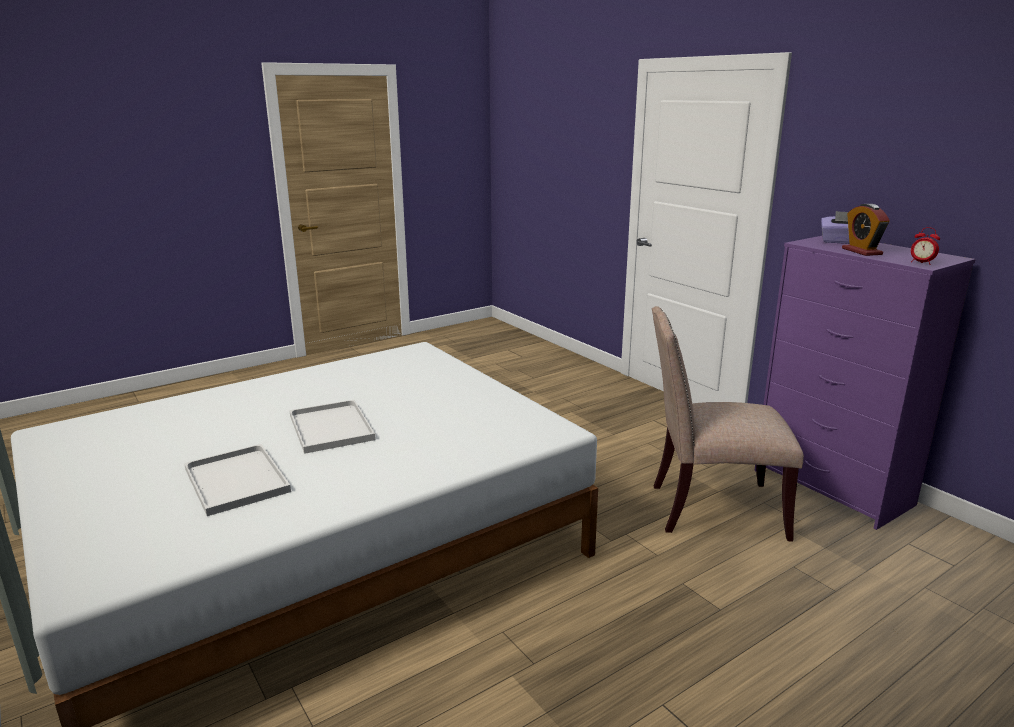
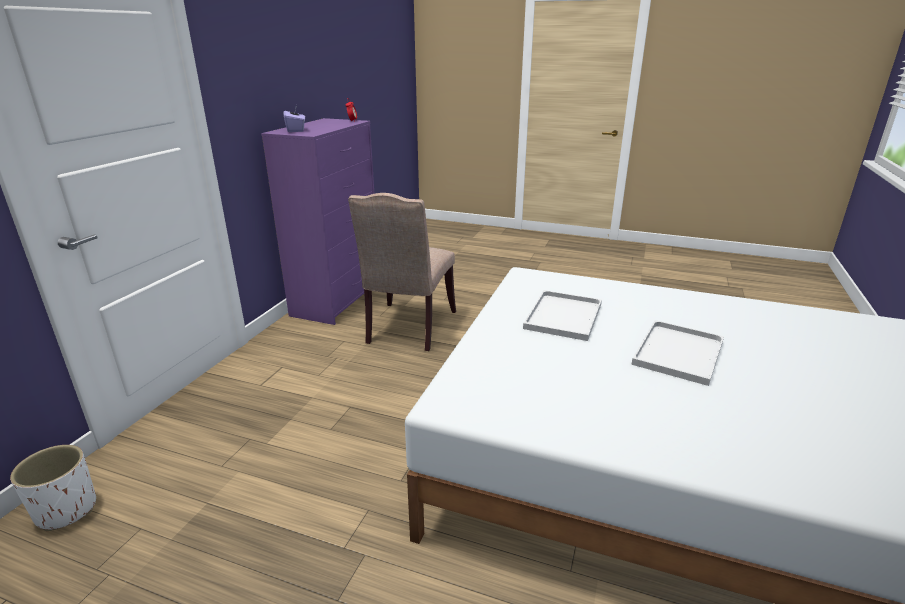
camera: 125 degrees left, 5 degrees up
white tray [184,444,291,516] -> white tray moved to [523,290,602,341]
beige chair [652,306,804,541] -> beige chair turned 45 degrees clockwise [348,193,456,351]
alarm clock [842,204,890,256] -> none
none -> white planter [10,445,96,531]

